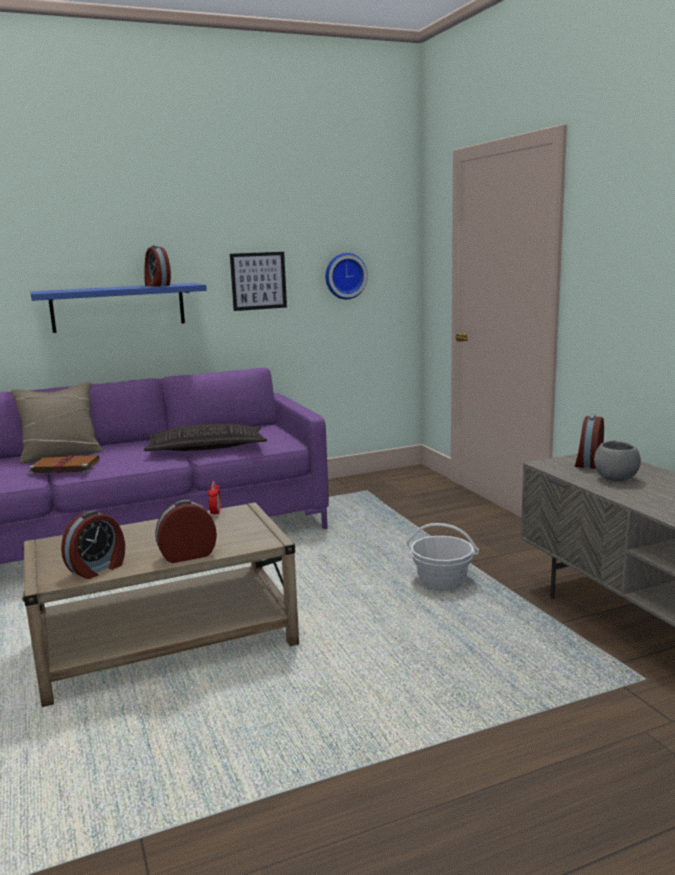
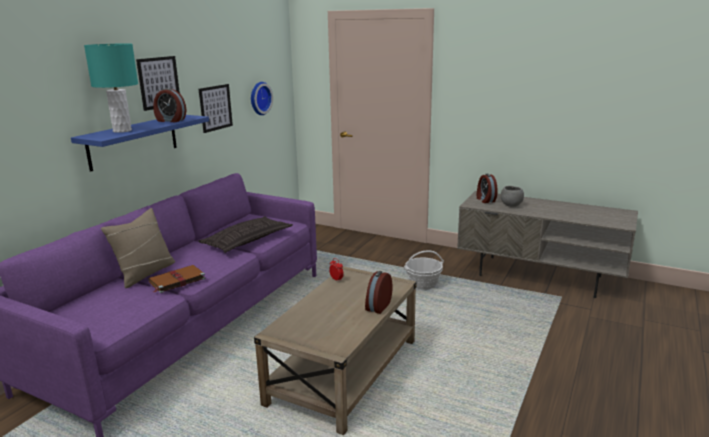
camera: 40 degrees left, 5 degrees up
alarm clock [61,510,125,579] -> none
none -> turquoise table lamp [84,43,138,133]
none -> picture [136,56,180,111]

